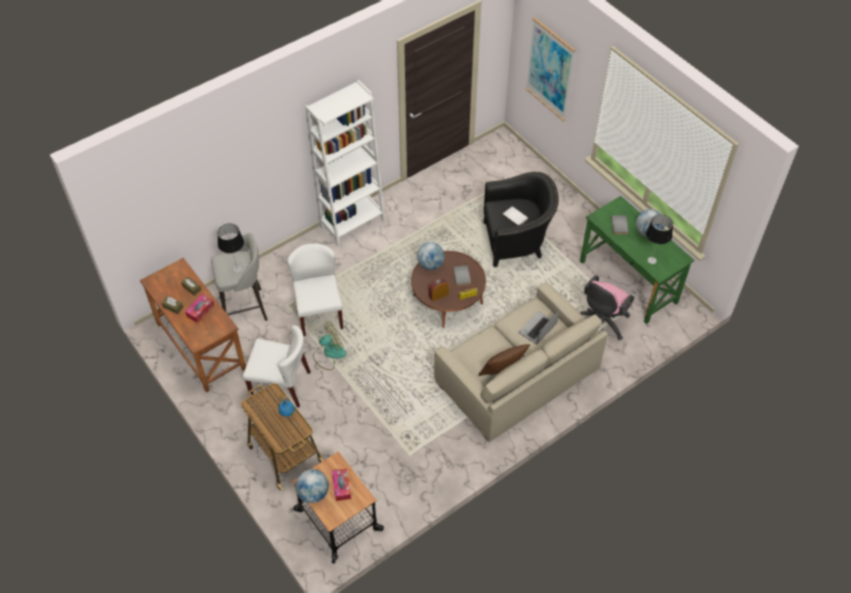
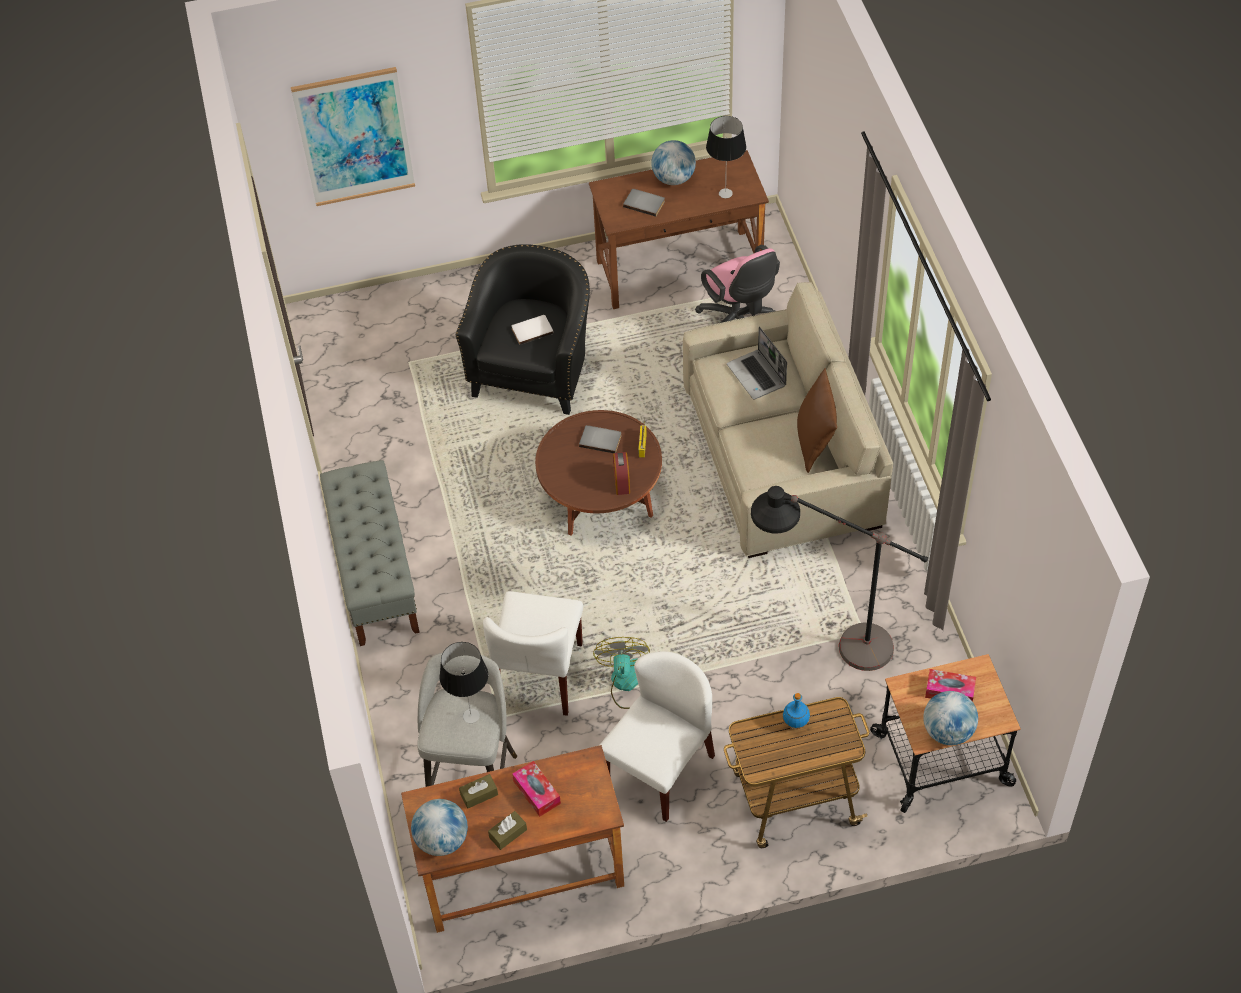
camera: 65 degrees left, 0 degrees up
white chair [287,244,343,336] -> white chair turned 90 degrees counterclockwise [483,591,583,716]
white bookcase [305,80,385,248] -> grey bench [320,460,420,646]
globe [417,242,445,270] -> globe moved to [411,799,468,856]
green desk [580,196,694,324] -> brown desk [589,150,769,309]
none -> black floor lamp [751,486,928,671]

